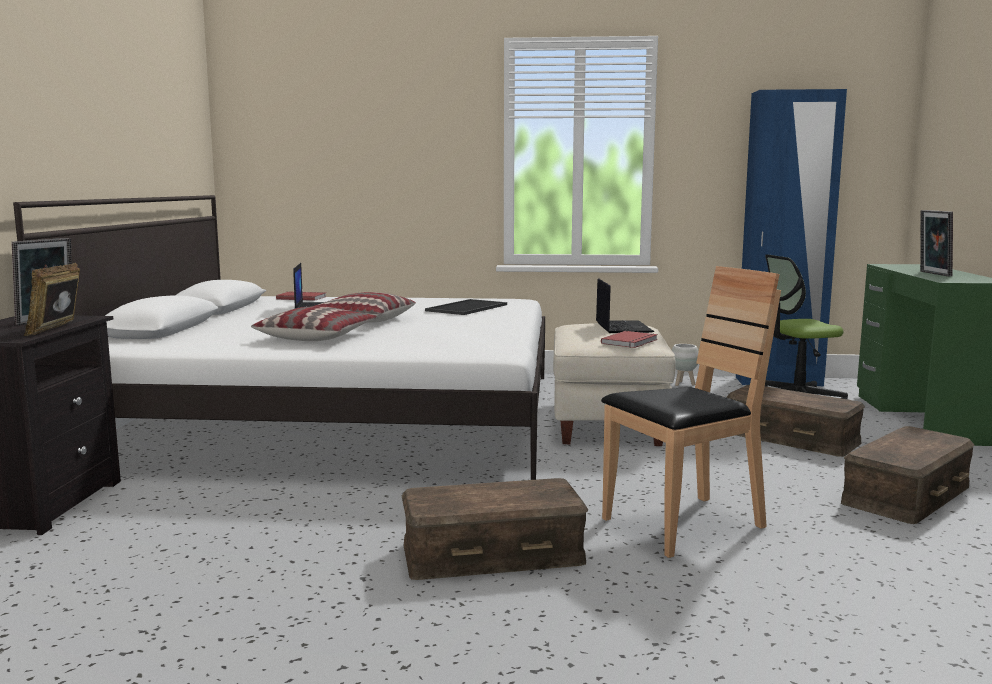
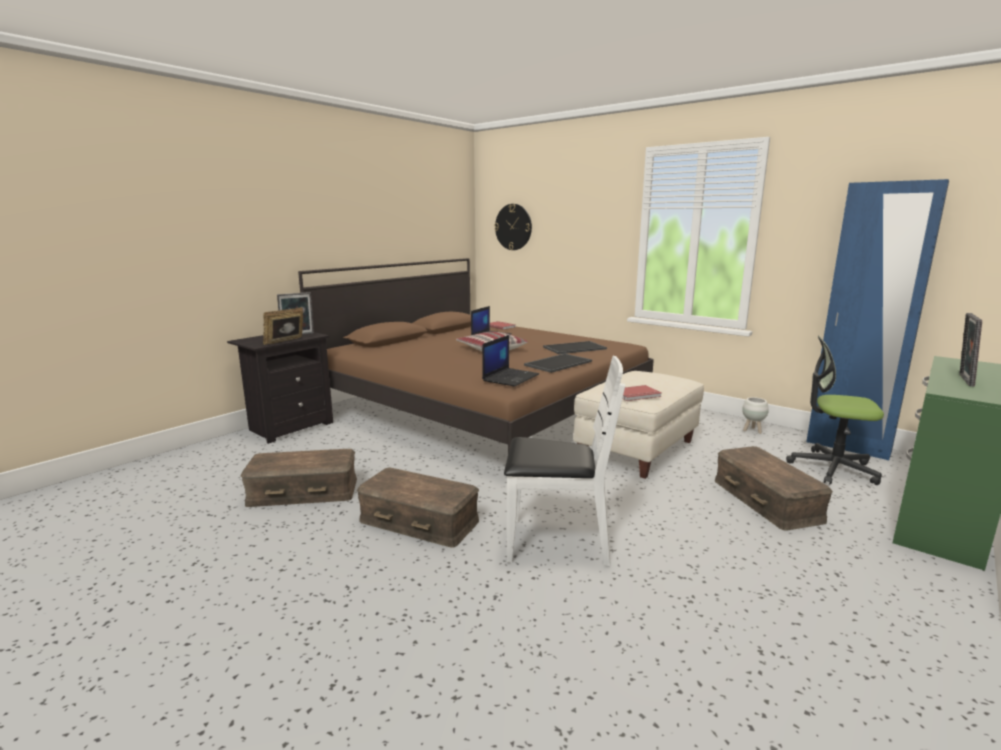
camera: 35 degrees right, 5 degrees up
white bed [13,195,545,480] -> brown bed [298,258,654,453]
pillow [251,306,377,341] -> none
laptop [596,278,654,333] -> laptop moved to [482,335,539,386]
brown chair [601,266,781,558] -> white chair [504,356,625,566]
brown storage box [841,426,975,524] -> brown storage box moved to [240,449,357,507]
none -> wall clock [494,204,532,250]
none -> tray [524,354,592,373]

